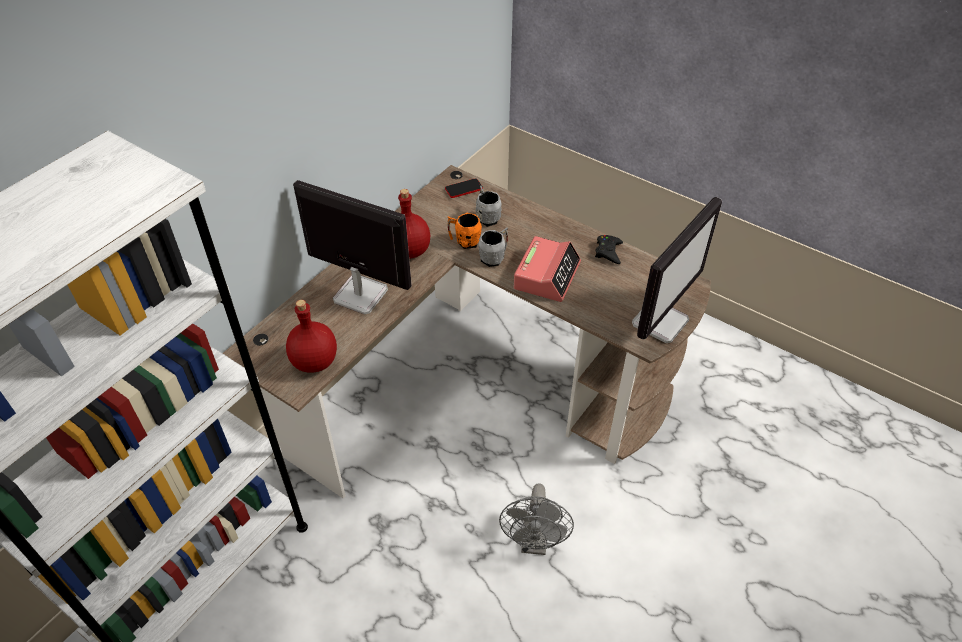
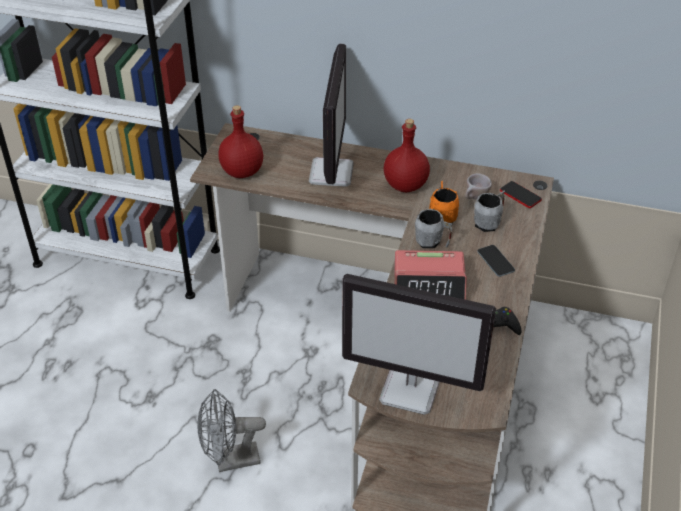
camera: 70 degrees right, 5 degrees down
none -> beige cup [465,173,492,200]
none -> phone [478,245,515,277]

